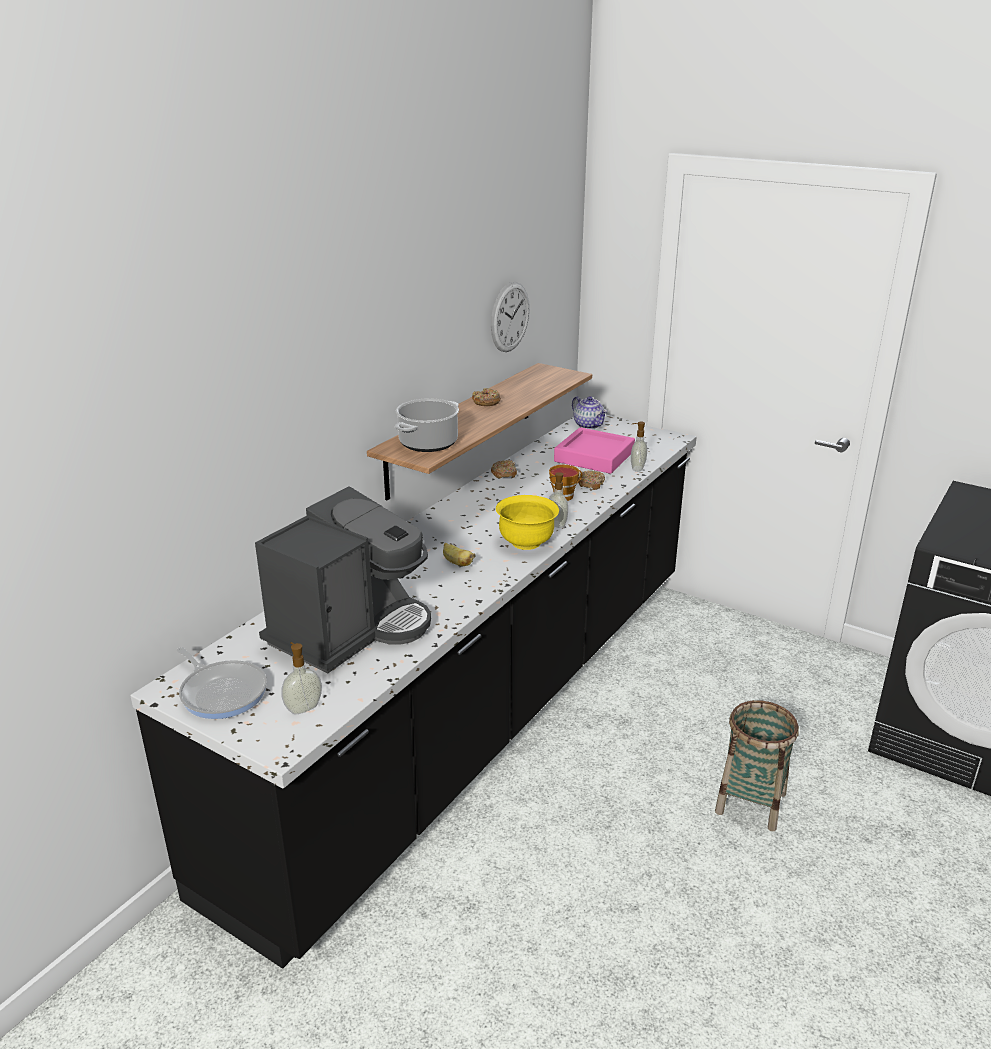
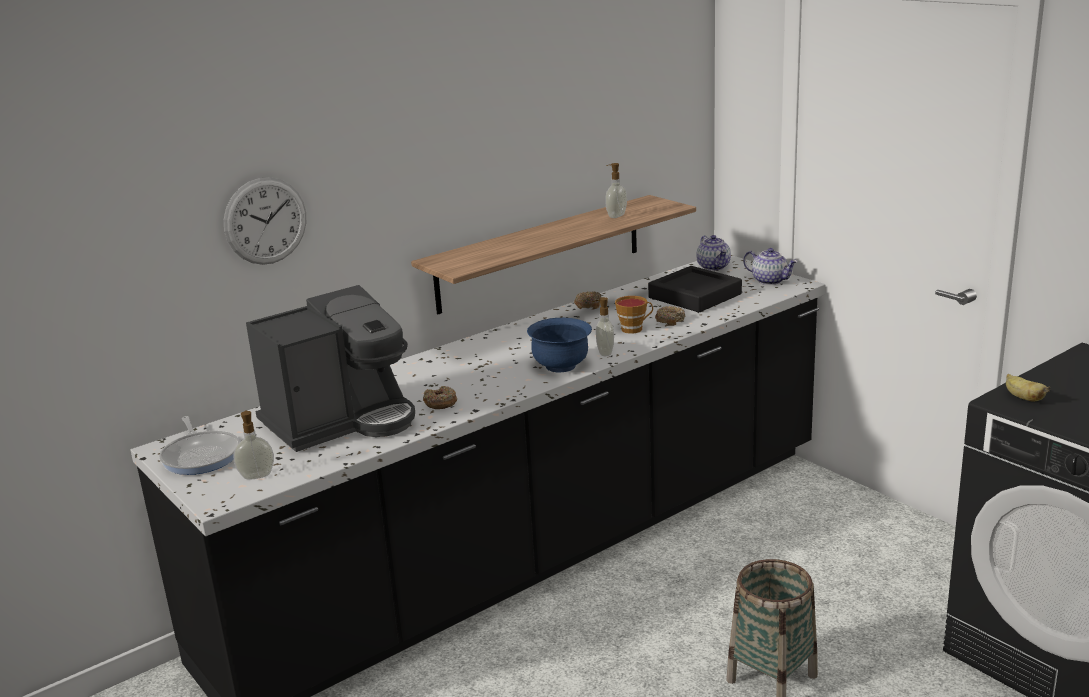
camera: 20 degrees right, 5 degrees down
cooking pot [395,398,459,452] -> none
banana [443,543,476,566] -> banana moved to [1006,374,1050,401]
donut [472,388,501,406] -> donut moved to [423,386,457,409]
wall clock [491,282,529,352] -> wall clock moved to [224,177,306,265]
yellow bowl [496,495,559,550] -> blue bowl [527,318,592,372]
pink tray [554,427,635,474] -> black tray [648,266,742,312]
soap dispenser [631,422,647,472] -> soap dispenser moved to [605,163,627,218]
none -> teapot [743,248,798,285]

